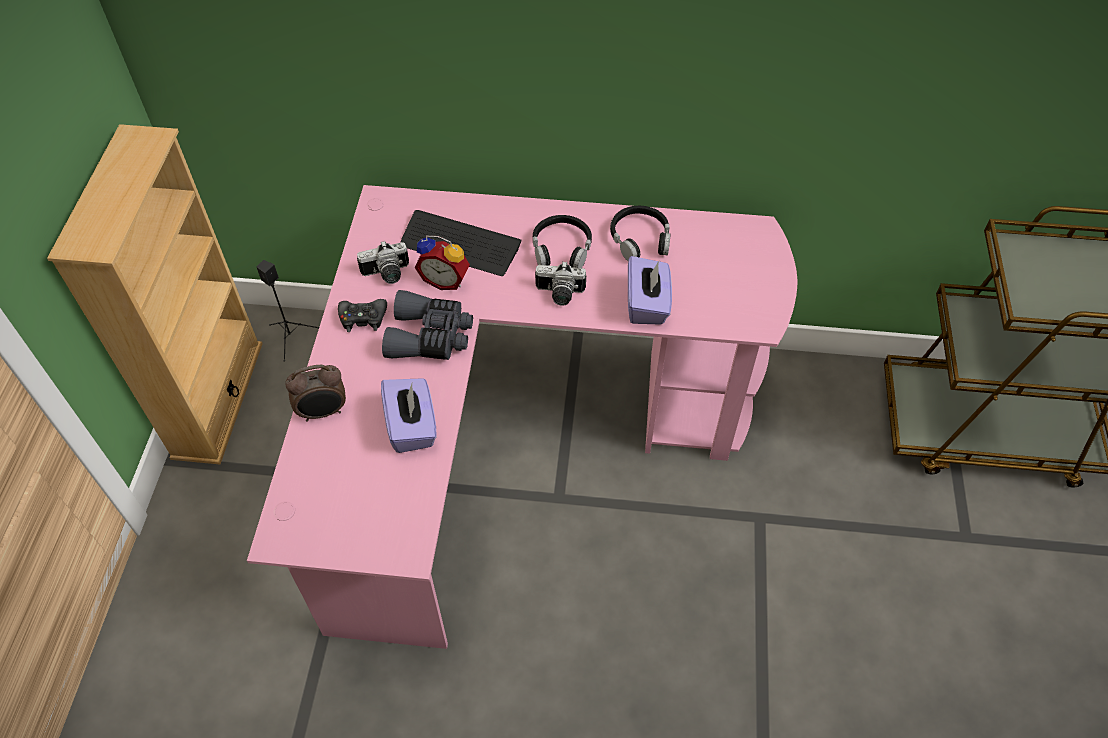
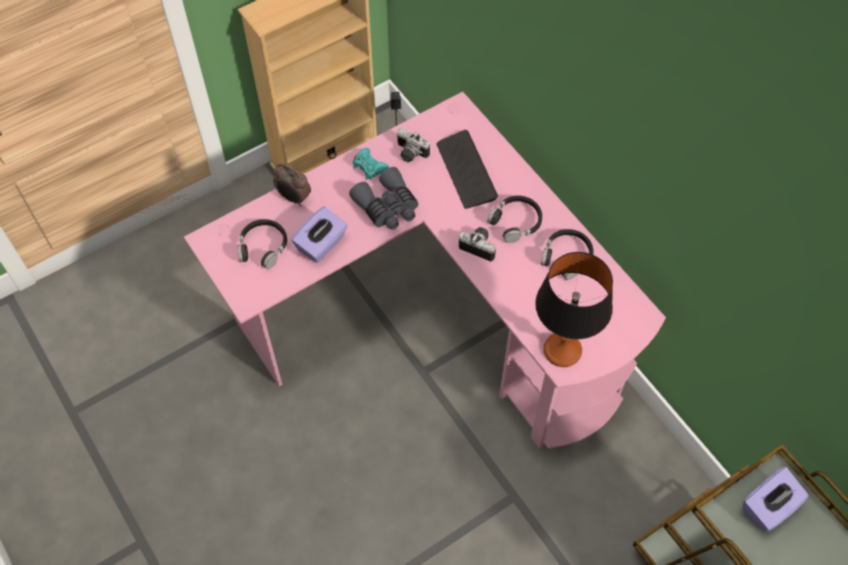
camera: 50 degrees right, 5 degrees up
black game controller [338,299,387,332] -> turquoise game controller [353,148,389,180]
alarm clock [415,236,470,290] -> none
camera [535,262,586,306] -> camera turned 150 degrees clockwise [459,227,496,262]
purple tissue box [628,256,672,325] -> purple tissue box moved to [742,466,808,531]
none -> black headphones [238,219,287,269]
none -> table lamp [535,252,613,367]

